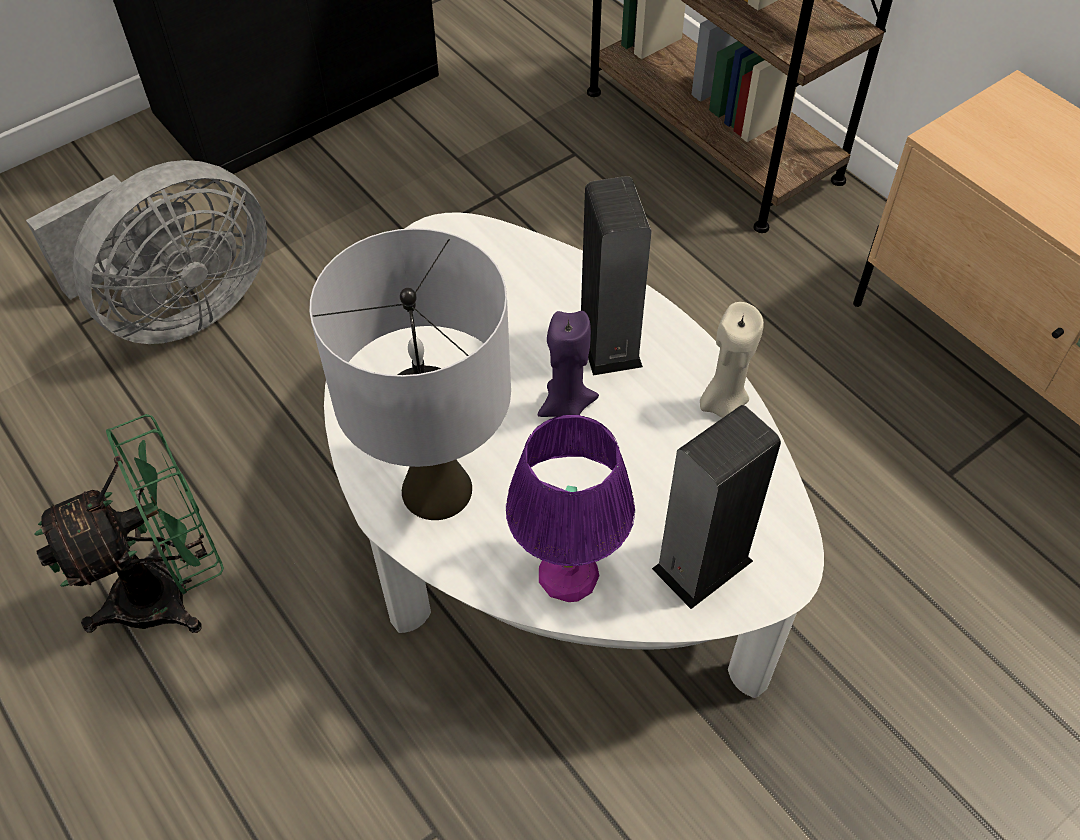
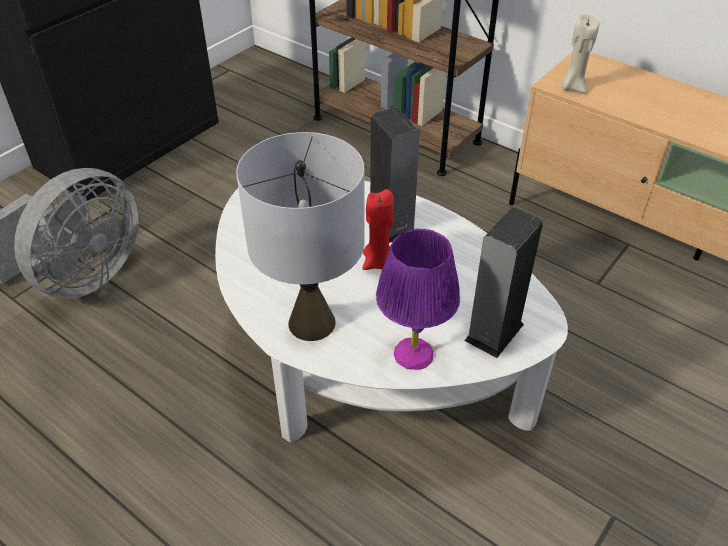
camera: 15 degrees left, 10 degrees down
green fan [34,414,224,633] -> none
purple candle [538,311,599,417] -> red candle [362,189,394,270]
beige candle [700,302,764,418] -> beige candle moved to [561,14,600,93]

